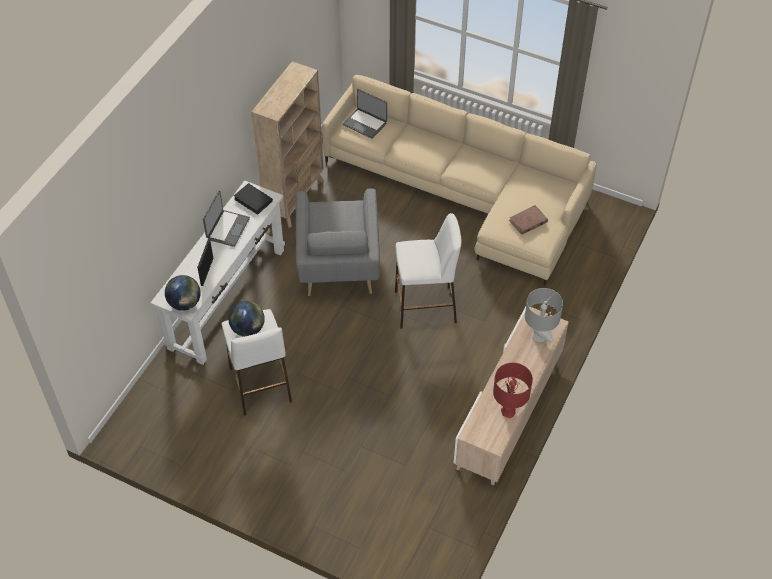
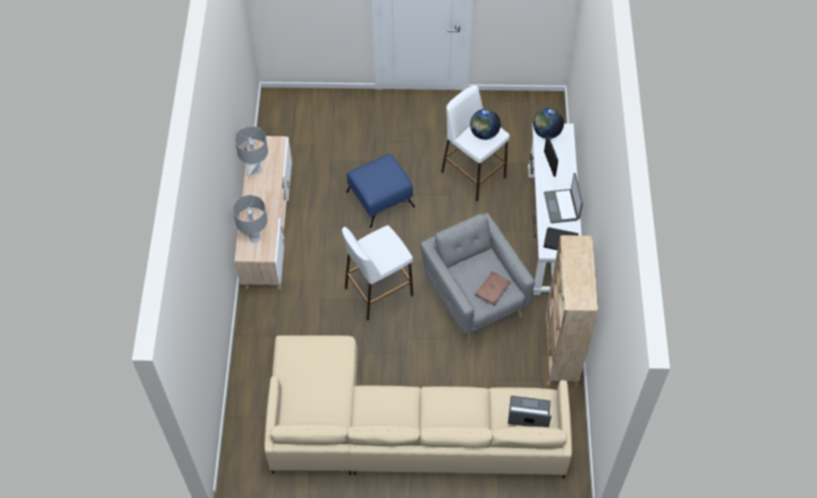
camera: 155 degrees right, 5 degrees up
red table lamp [493,363,533,418] -> grey table lamp [235,126,268,176]
brown book [509,205,548,234] -> brown book moved to [475,271,511,306]
none -> blue ottoman [346,154,415,228]

